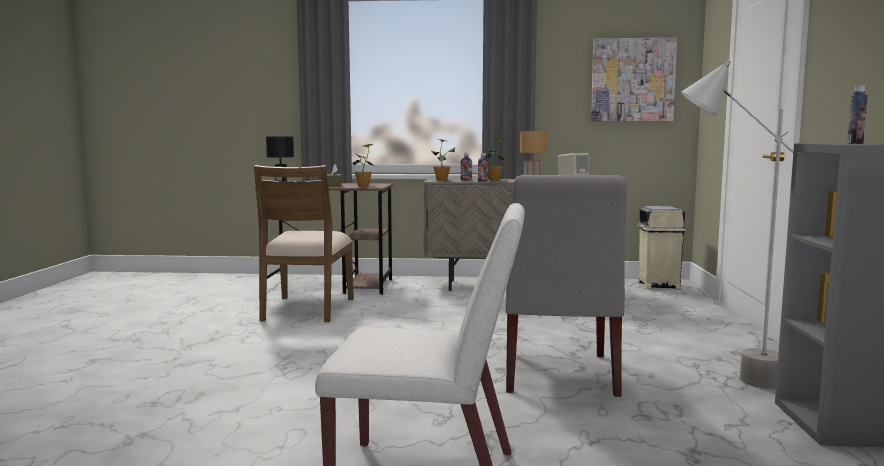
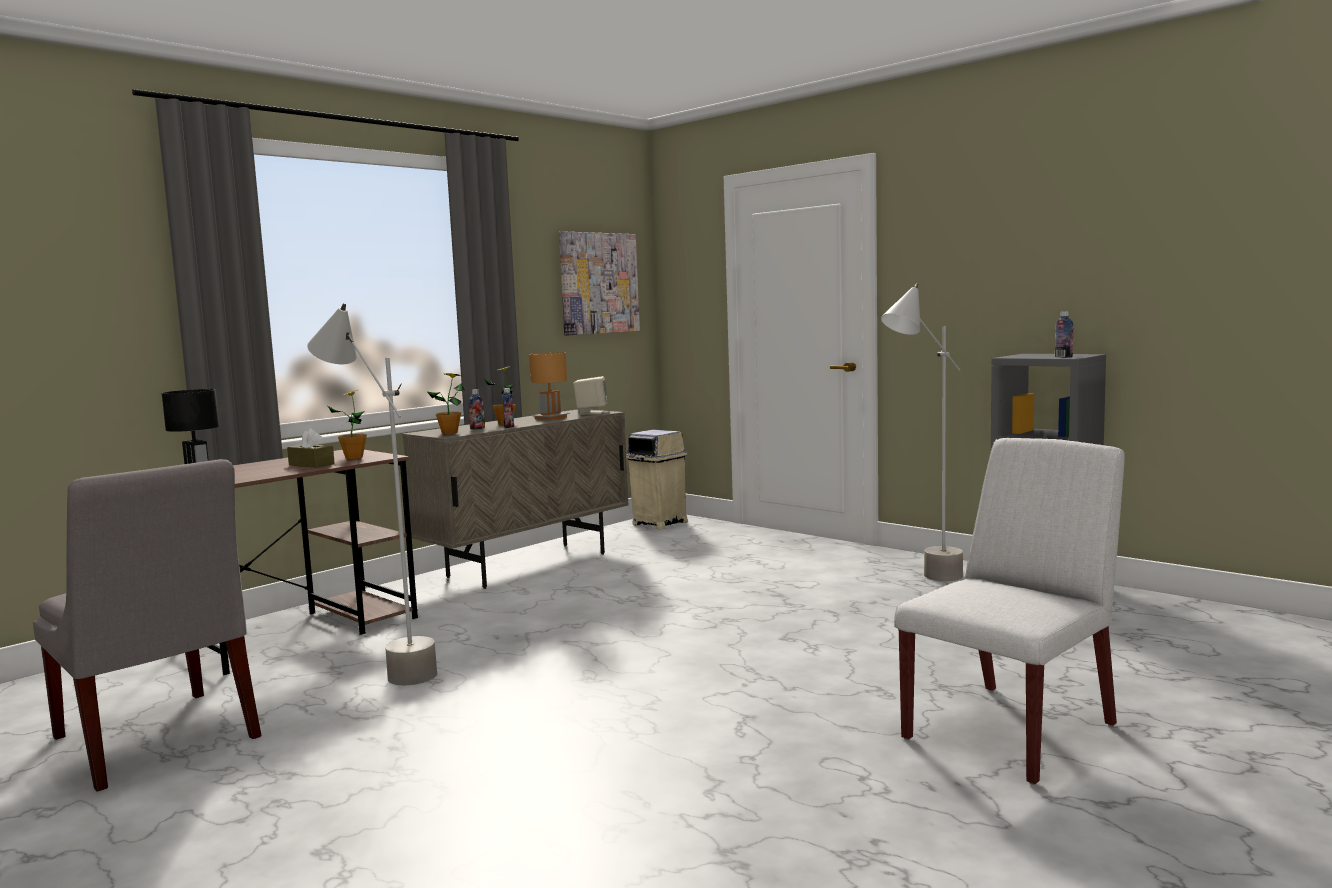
camera: 50 degrees left, 0 degrees up
brown chair [254,165,354,322] -> grey floor lamp [307,303,437,685]
grey chair [506,175,627,397] -> grey chair moved to [33,459,262,791]

